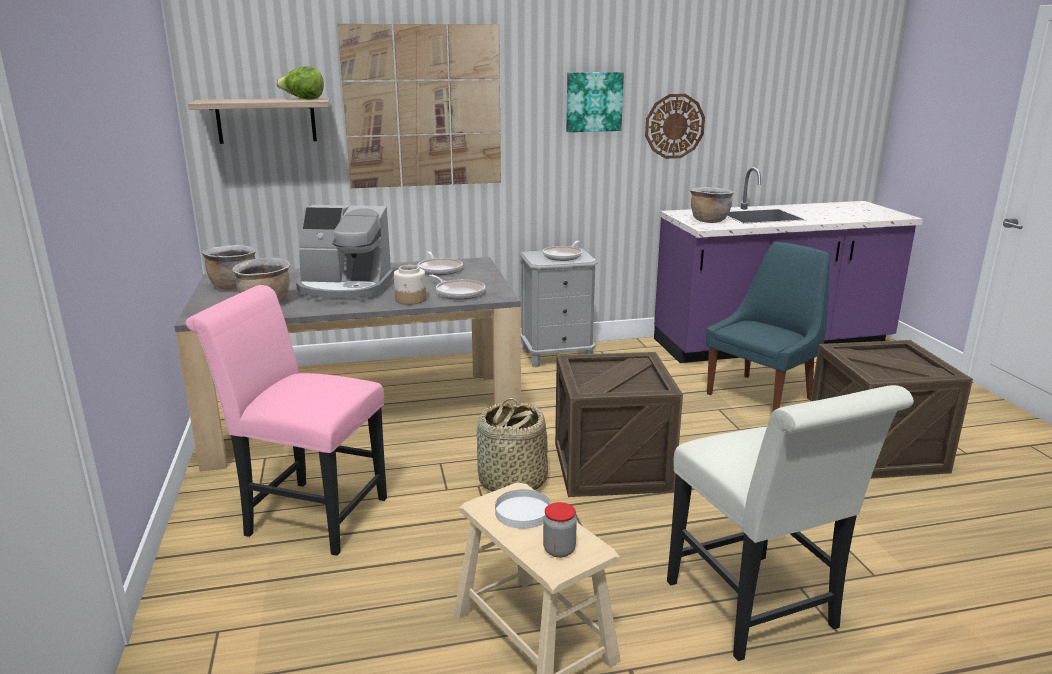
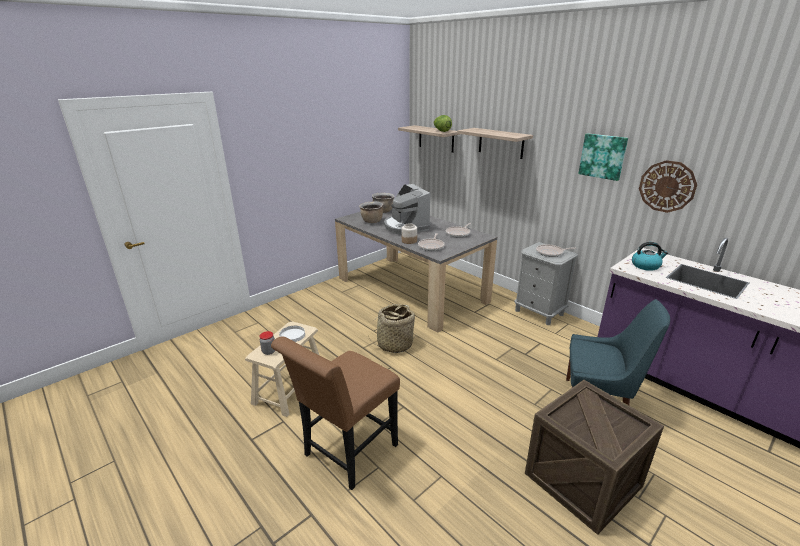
camera: 60 degrees right, 5 degrees up
pink chair [186,285,387,556] -> none
picture [337,24,501,188] -> shelf [457,128,533,159]
crate [555,352,683,497] -> none
white chair [667,385,914,661] -> brown chair [271,336,400,490]
brown cooking pot [690,187,734,223] -> kettle [632,242,668,271]

